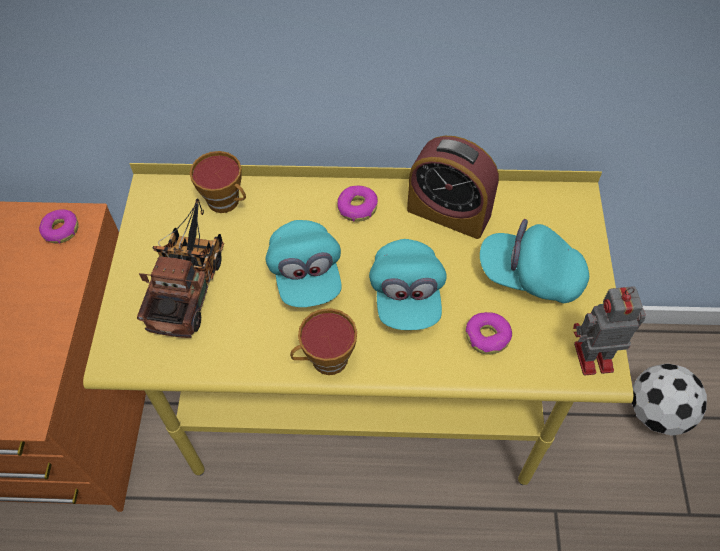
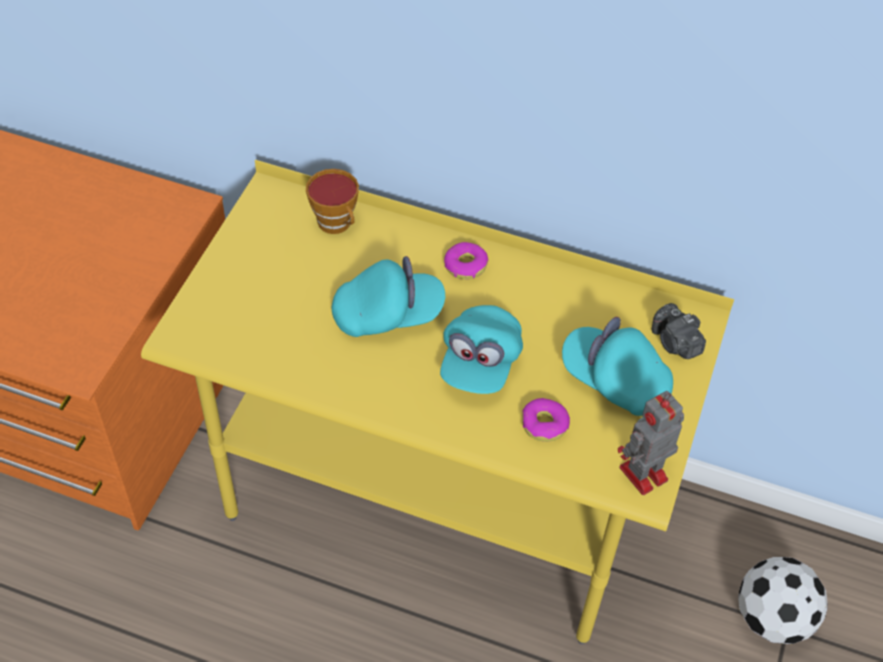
camera: 15 degrees right, 5 degrees down
donut [39,209,79,244] -> none
toy truck [137,198,224,338] -> none
turquoise cap [266,220,342,307] -> turquoise cap turned 105 degrees counterclockwise [332,256,445,337]
cup [290,308,357,375] -> none
alarm clock [407,136,499,239] -> none
toy robot [573,286,646,375] -> toy robot turned 45 degrees counterclockwise [618,391,684,495]
none -> camera [652,303,706,359]

